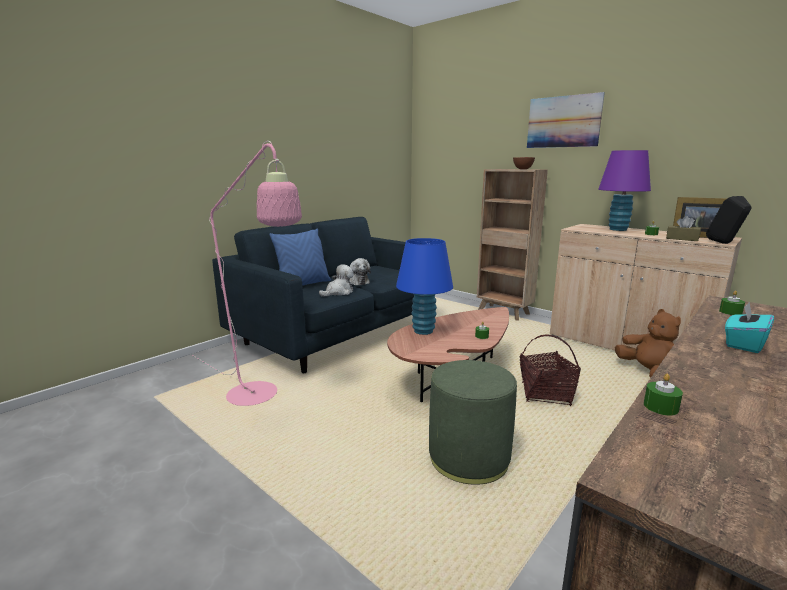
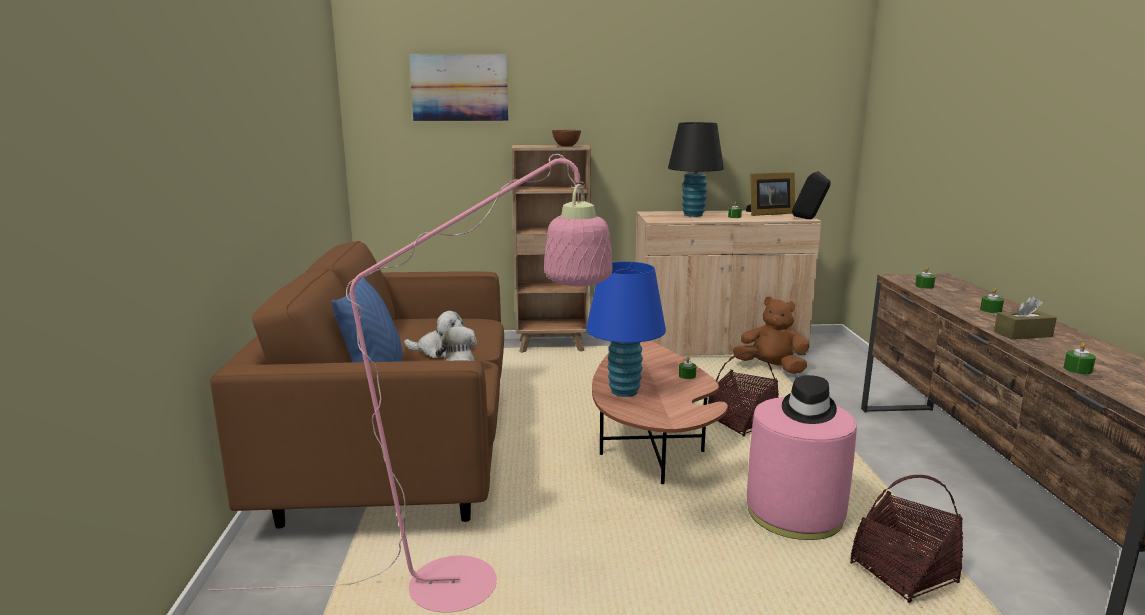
camera: 45 degrees left, 0 degrees up
blue sofa [212,217,414,373] -> brown sofa [210,241,504,528]
green ottoman [429,360,517,485] -> pink ottoman [747,397,857,540]
picture [527,92,605,148] -> picture moved to [409,55,508,121]
purple table lamp [598,150,651,231] -> black table lamp [668,122,724,217]
brown tissue box [666,216,701,241] -> brown tissue box moved to [994,296,1057,339]
turquoise tissue box [725,302,774,353] -> green candle [980,288,1004,313]
none -> black hat [782,375,837,424]
none -> basket [850,475,963,603]

